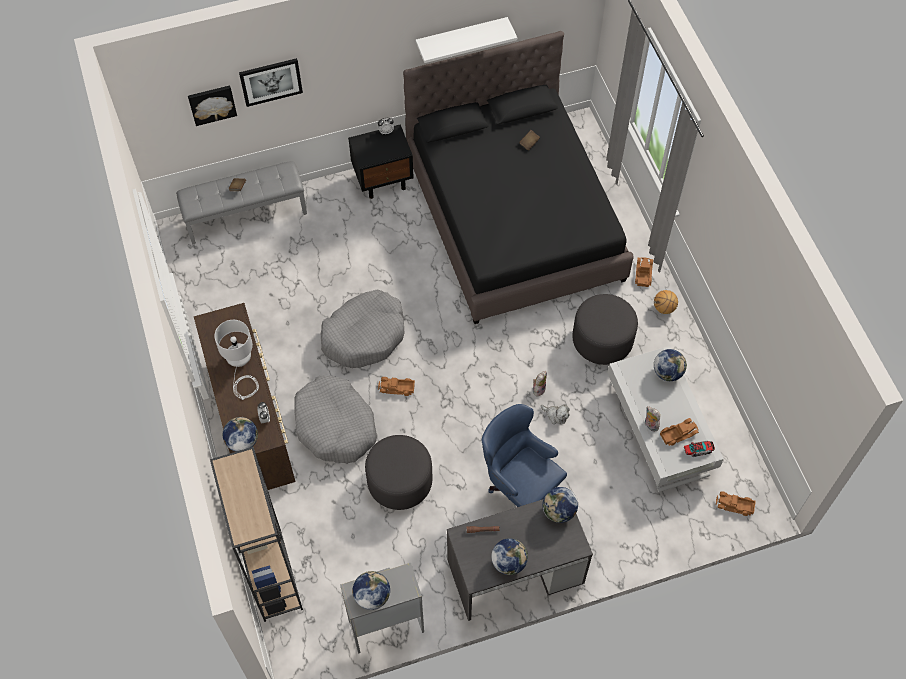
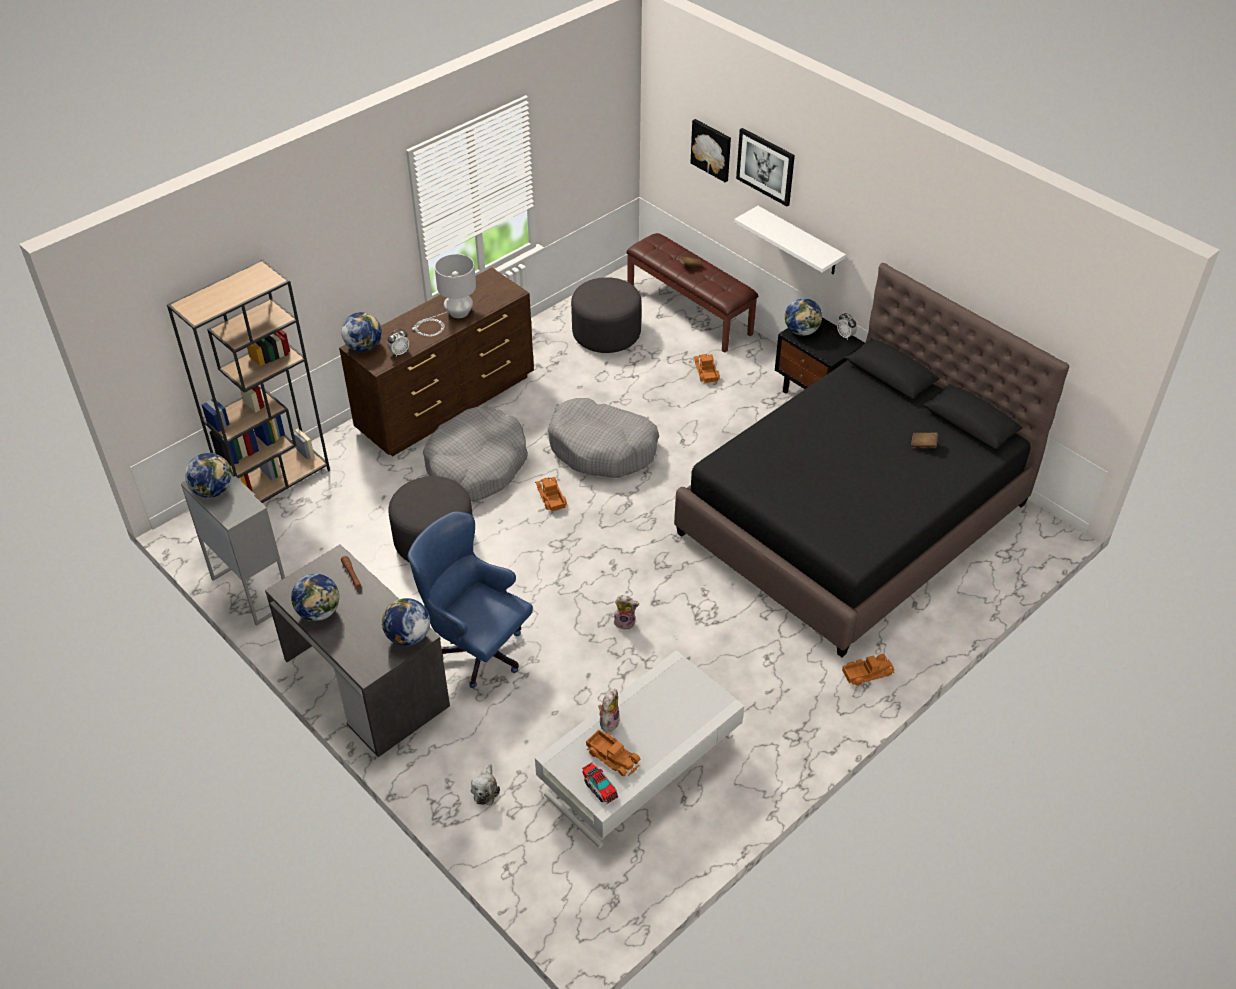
camera: 65 degrees right, 15 degrees down
grey bench [176,161,307,245] -> brown bench [626,233,758,353]
white shelf [416,17,517,63] -> white shelf moved to [734,206,846,275]
blue office chair [482,404,567,507] -> blue office chair turned 75 degrees counterclockwise [408,511,533,688]
plush toy [541,404,570,425] -> plush toy moved to [471,764,500,805]
grey ottoman [572,294,638,365] -> grey ottoman moved to [571,277,642,353]
basketball [654,290,678,314] -> none
globe [654,349,687,381] -> globe moved to [785,298,822,336]
toy truck [716,491,756,516] -> toy truck moved to [694,354,720,383]

